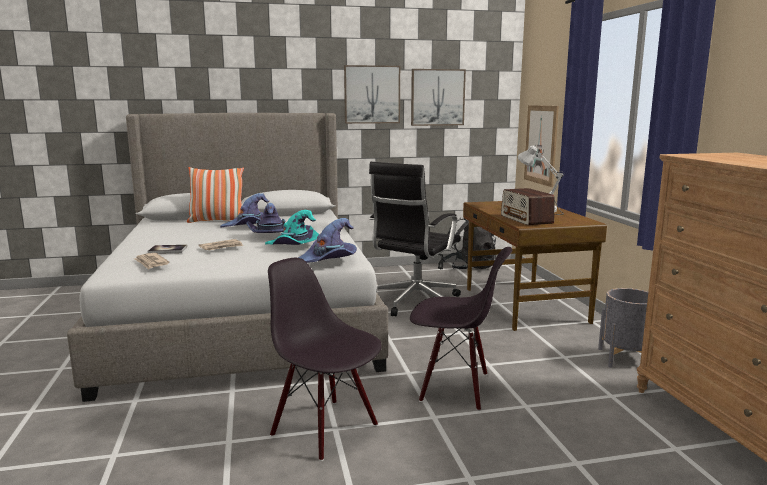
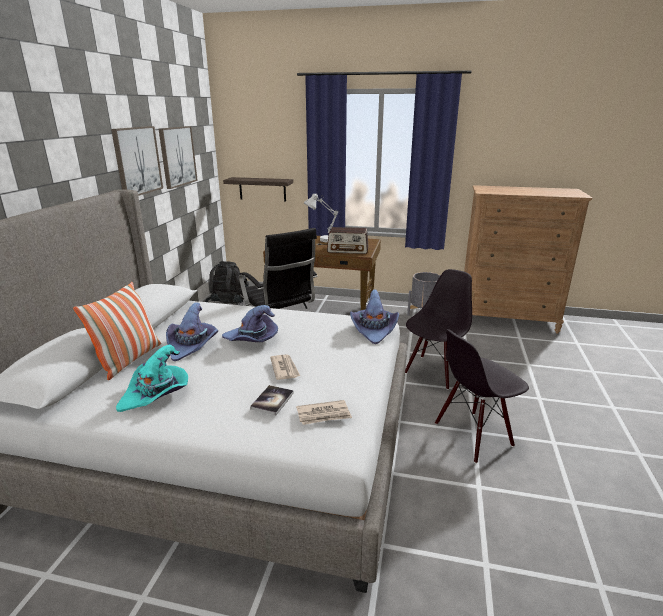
camera: 65 degrees left, 10 degrees up
turquoise hat [265,210,319,245] -> turquoise hat moved to [116,345,188,412]
picture [524,105,559,187] -> shelf [223,177,293,201]

